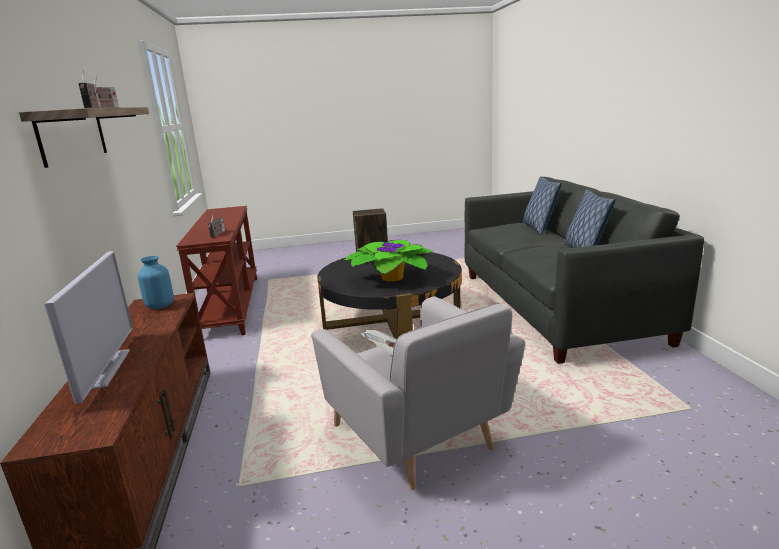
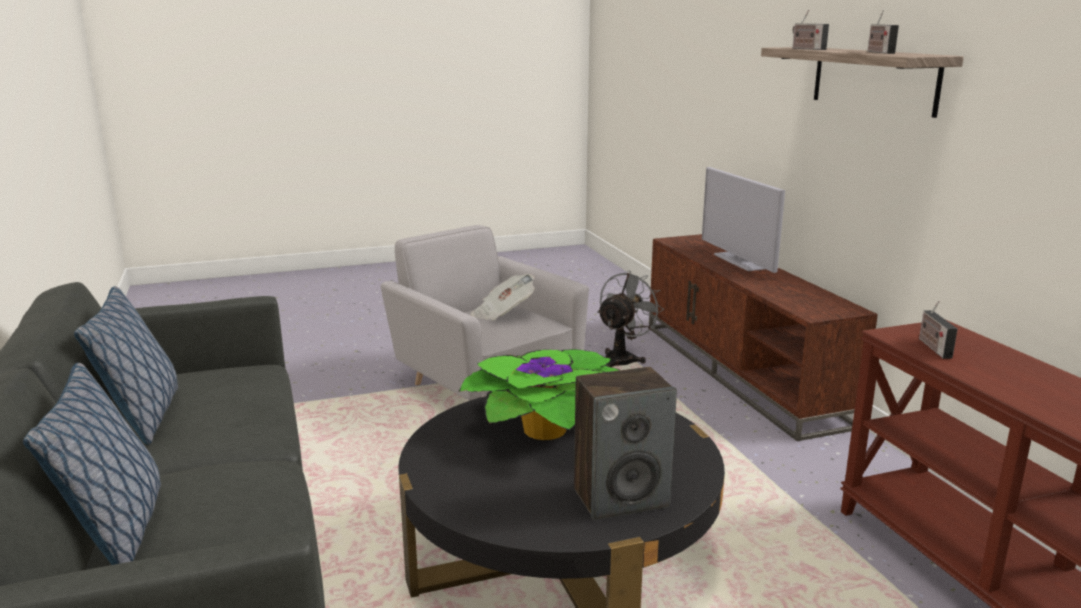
camera: 170 degrees right, 0 degrees up
blue vase [138,256,174,309] -> none
none -> grey fan [597,270,664,367]

